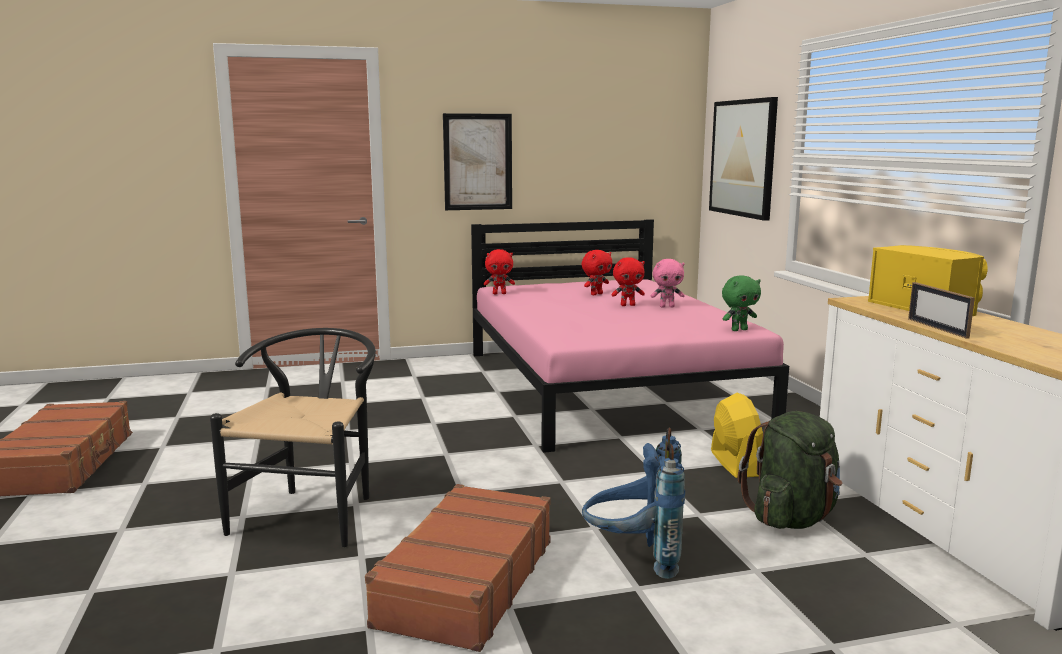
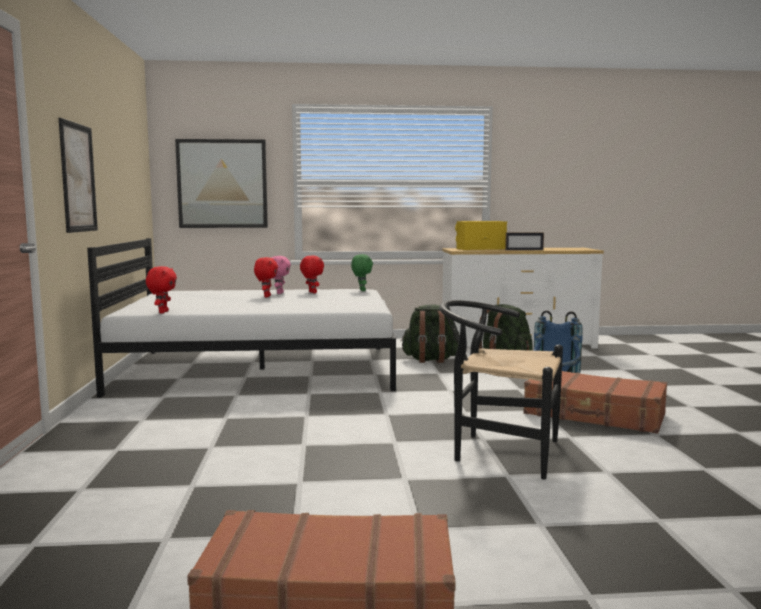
camera: 80 degrees left, 5 degrees down
pink bed [471,219,789,453] -> white bed [87,238,396,398]
red plush toy [582,250,613,295] -> red plush toy moved to [300,255,324,293]
yellow fan [711,393,763,478] -> green backpack [401,305,460,363]

